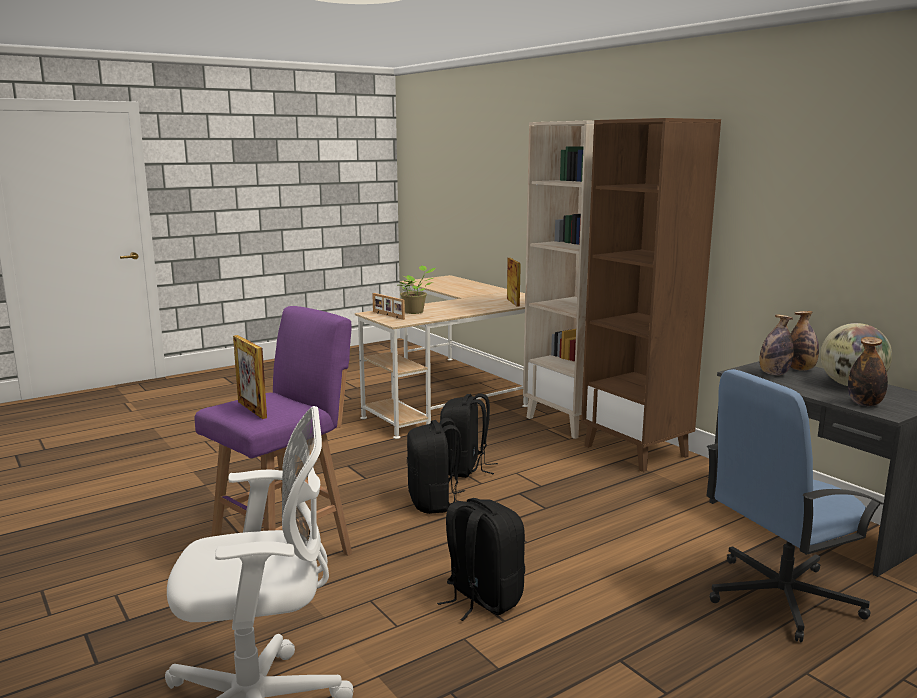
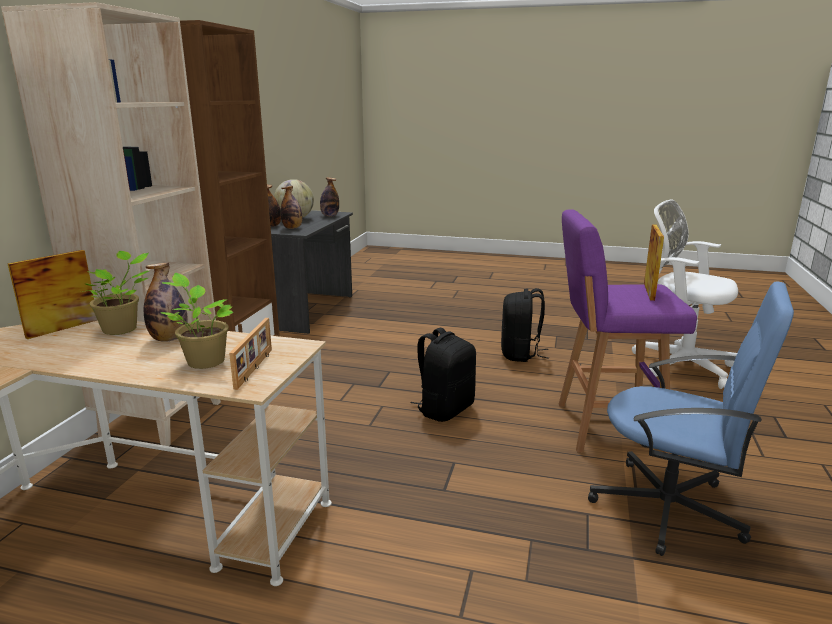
camera: 130 degrees left, 5 degrees up
black backpack [440,393,498,478] -> none
blue office chair [707,369,884,642] -> blue office chair moved to [588,282,794,556]
none -> potted plant [82,251,149,335]
none -> bottle [144,263,188,342]

